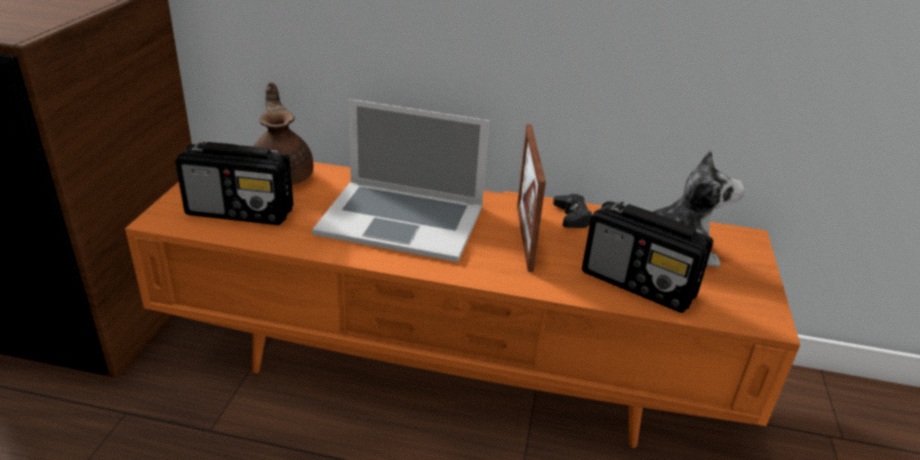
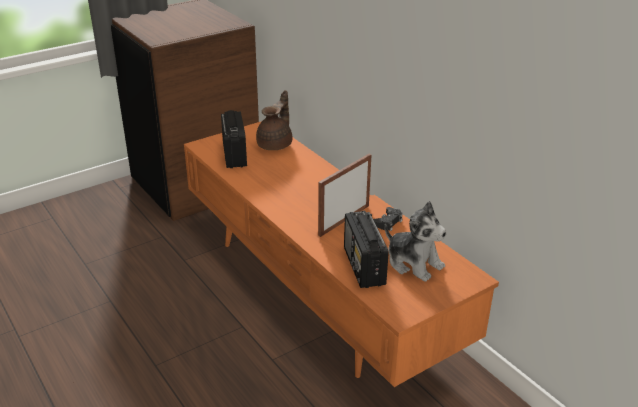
camera: 45 degrees right, 0 degrees up
radio [175,142,293,225] -> radio turned 150 degrees counterclockwise [221,110,247,168]
laptop [312,99,490,262] -> none

